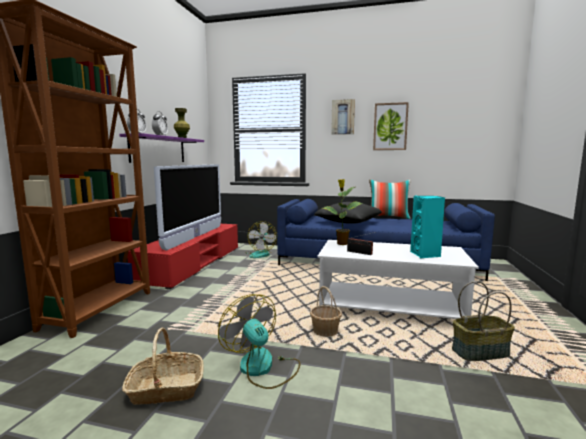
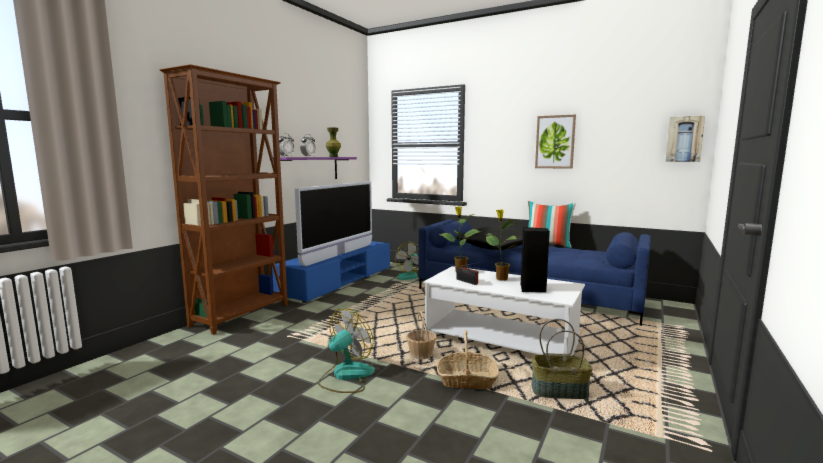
camera: 15 degrees right, 0 degrees up
basket [122,328,203,405] -> basket moved to [437,330,499,389]
red tv stand [127,224,238,290] -> blue tv stand [272,241,390,303]
fan [218,294,300,389] -> fan turned 60 degrees clockwise [318,309,375,393]
picture [331,99,355,135] -> picture moved to [665,116,705,162]
turquoise speaker [410,196,445,258] -> black speaker [521,227,550,292]
none -> potted plant [486,209,520,281]

